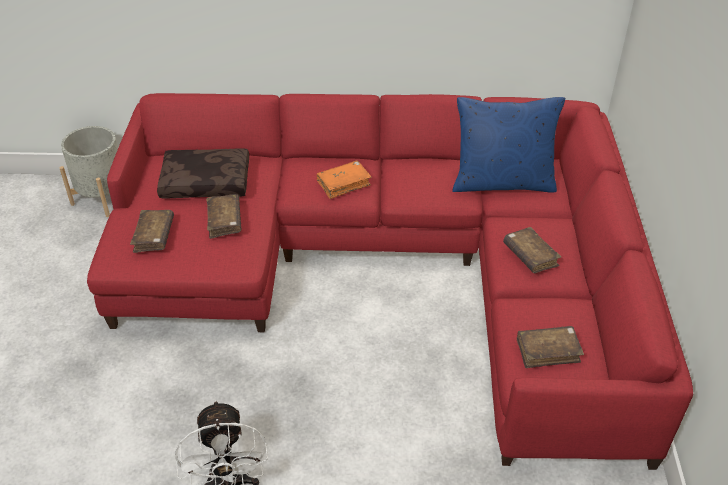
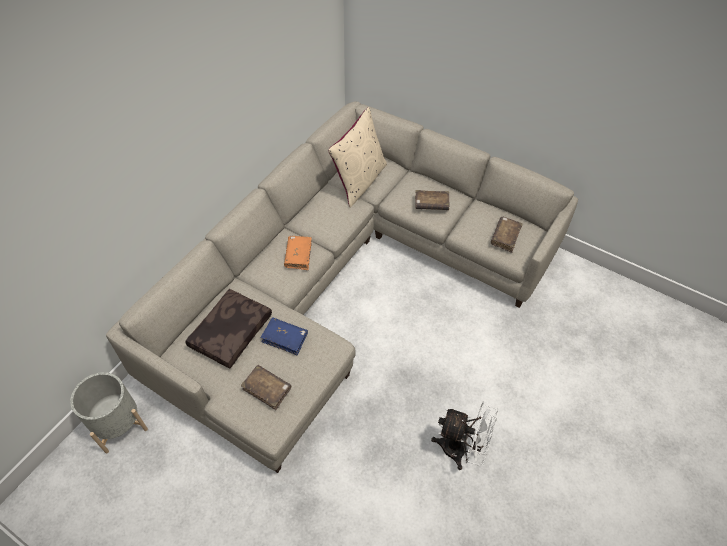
camera: 60 degrees left, 10 degrees up
red sofa [87,93,693,470] -> beige sofa [106,102,578,473]
brown book [206,194,241,239] -> blue book [260,317,308,355]
blue pillow [452,97,565,192] -> beige pillow [328,107,387,207]

